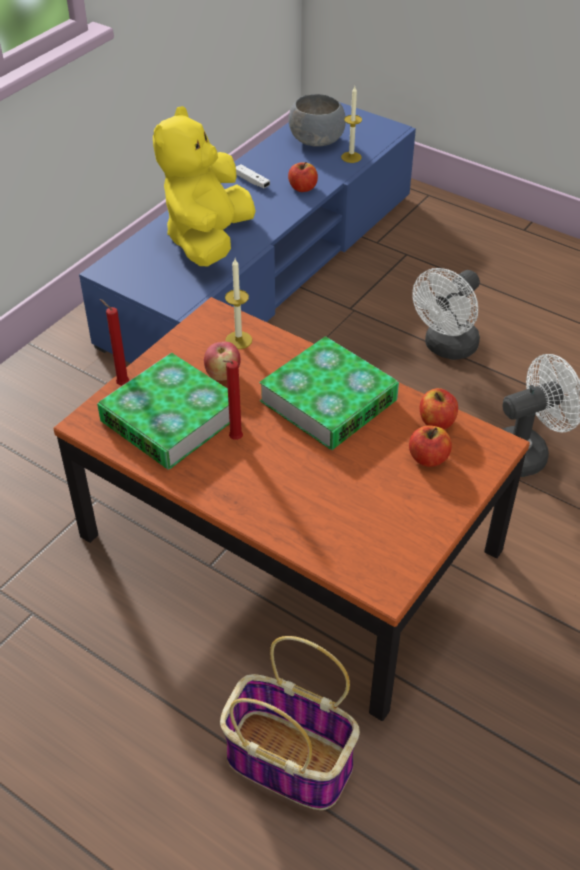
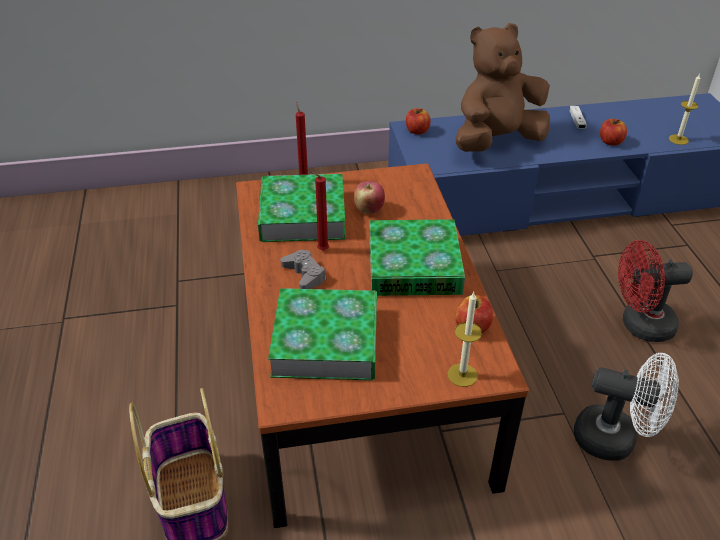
camera: 45 degrees right, 5 degrees down
yellow plush toy [153,106,256,266] -> brown plush toy [456,23,550,152]
candle [225,259,252,349] -> candle moved to [447,292,482,387]
grey bowl [289,94,346,146] -> none
apple [409,425,452,467] -> apple moved to [406,108,431,135]
white fan [413,268,480,360] -> red fan [618,240,693,342]
none -> book [268,288,377,380]
none -> grey game controller [280,250,326,289]

